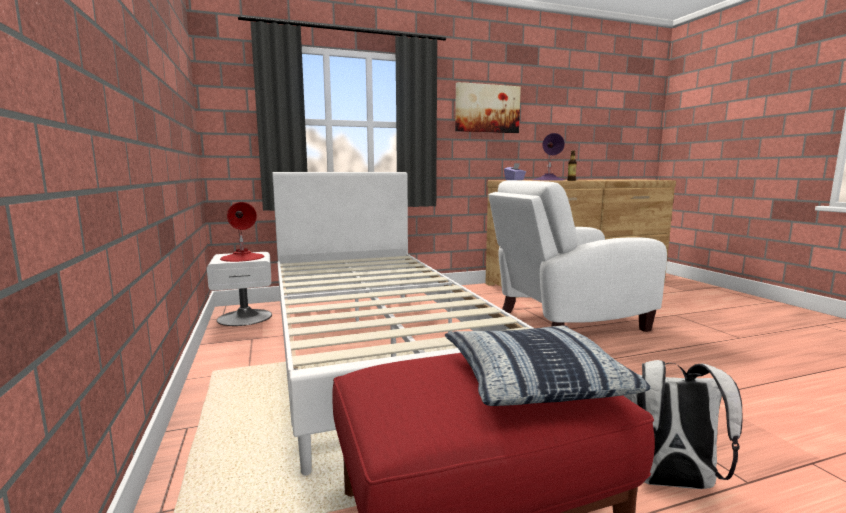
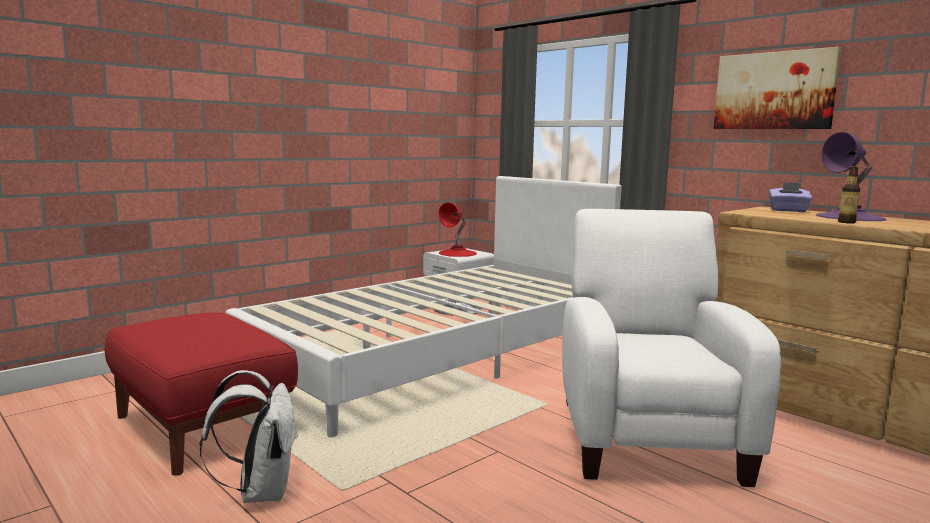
camera: 65 degrees right, 0 degrees up
pillow [445,325,650,406] -> none
white armchair [488,180,667,332] -> white armchair turned 45 degrees clockwise [562,209,781,487]

